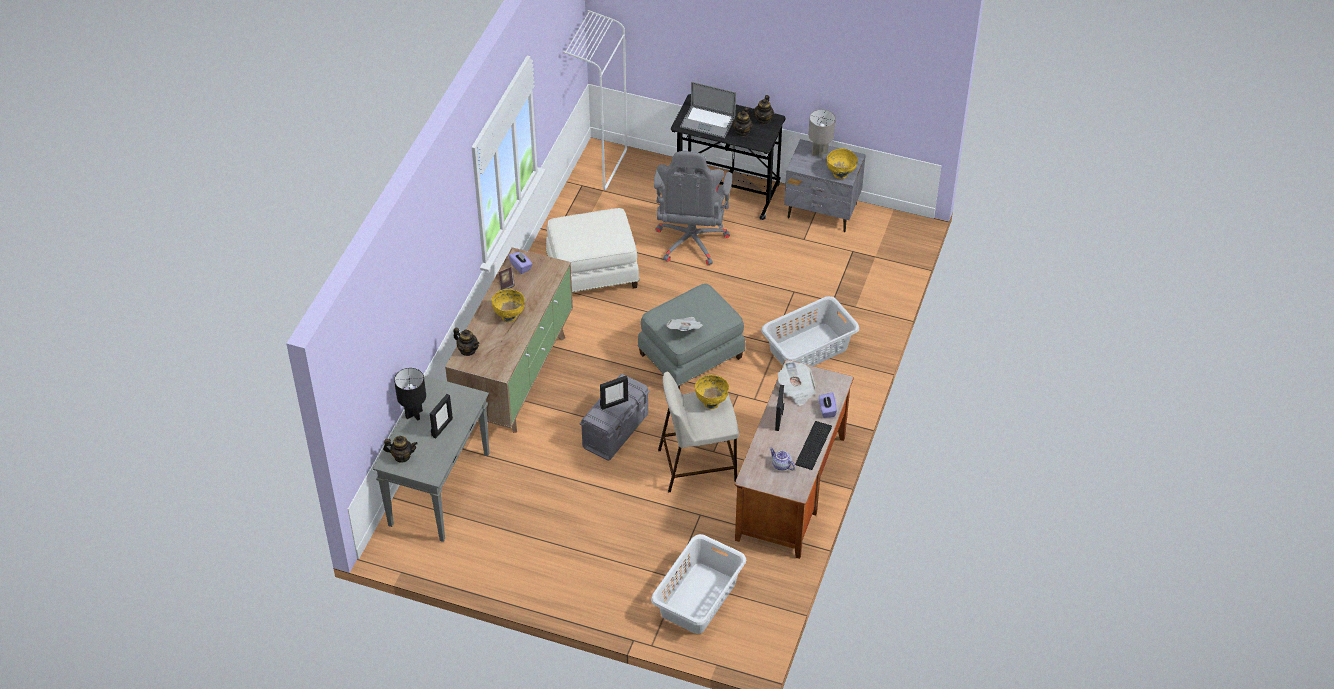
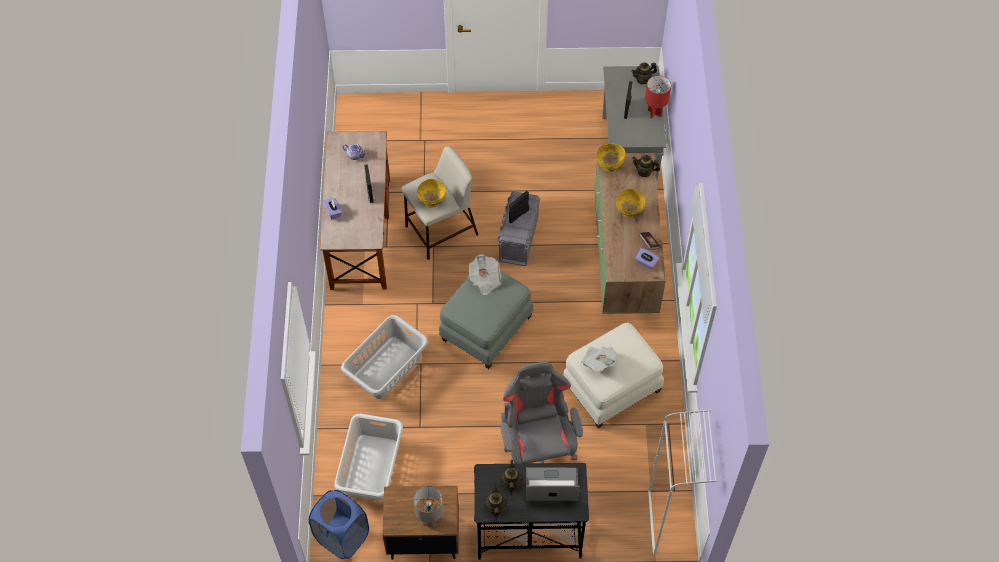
camera: 160 degrees right, 10 degrees up
black table lamp [394,368,426,421] -> red table lamp [645,75,671,118]
white laundry basket [651,534,746,634] -> white laundry basket moved to [334,414,403,501]
newspaper [778,361,816,406] -> newspaper moved to [581,347,618,372]
grey nightstand [784,139,866,232] -> brown nightstand [383,486,459,560]
keyboard [795,421,832,470] -> none
yellow bowl [827,148,858,179] -> yellow bowl moved to [597,144,626,172]
none -> blue laundry basket [309,490,369,559]

